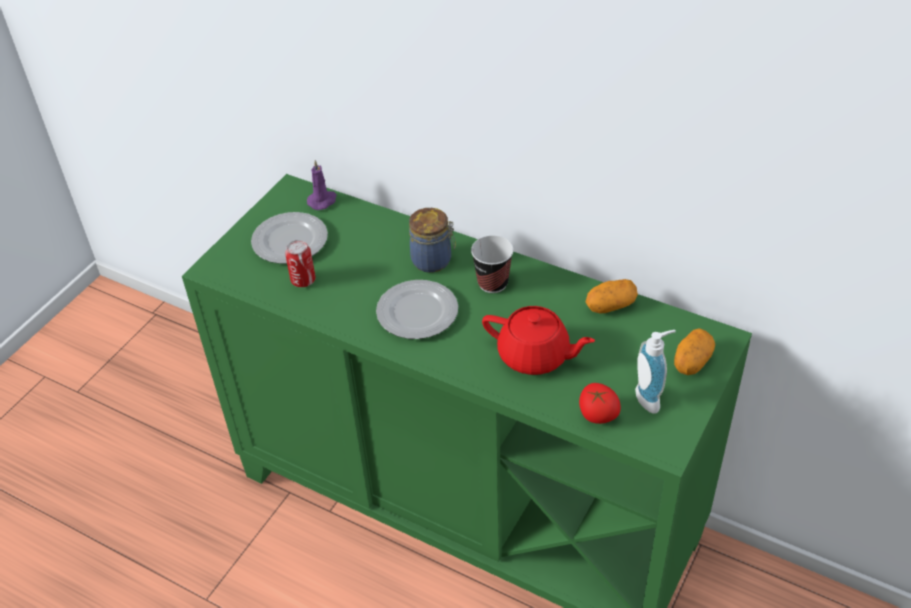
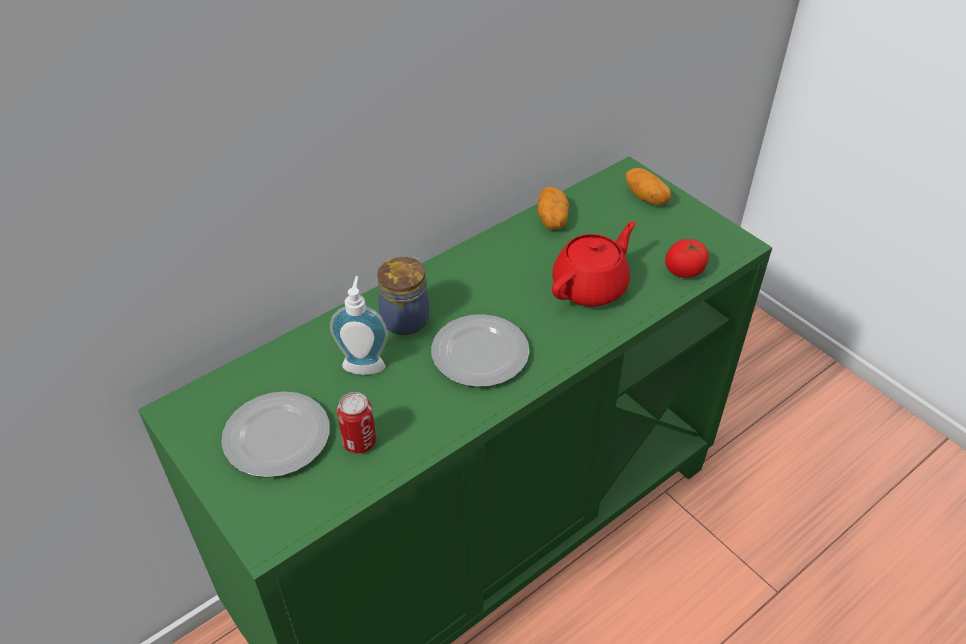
camera: 70 degrees left, 0 degrees up
purple candle [307,160,336,210] -> none
cup [471,235,514,293] -> none
soap dispenser [635,330,676,414] -> soap dispenser moved to [330,276,388,375]

